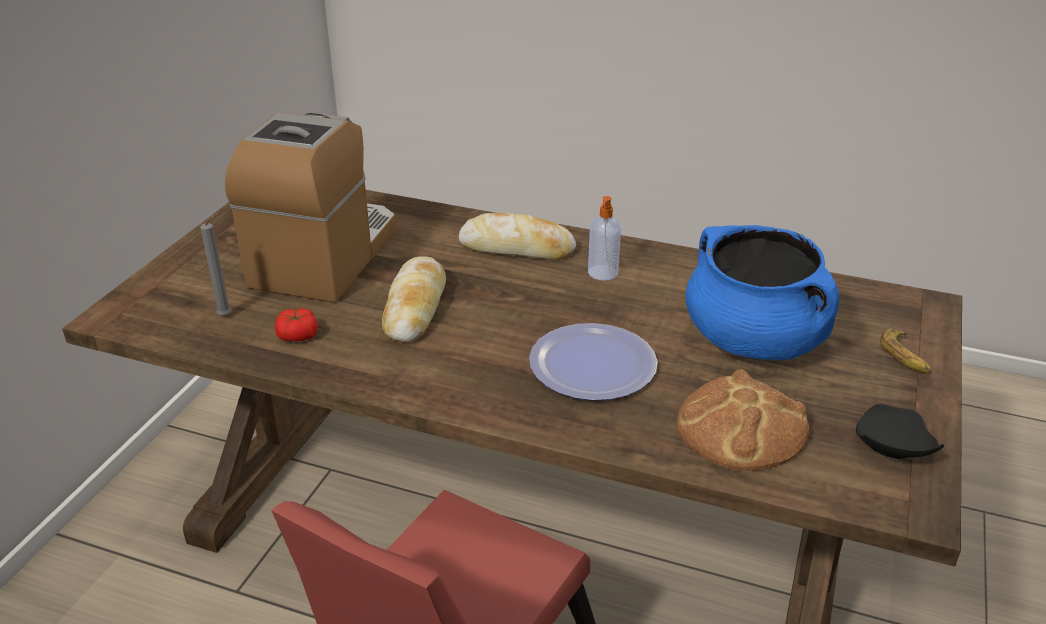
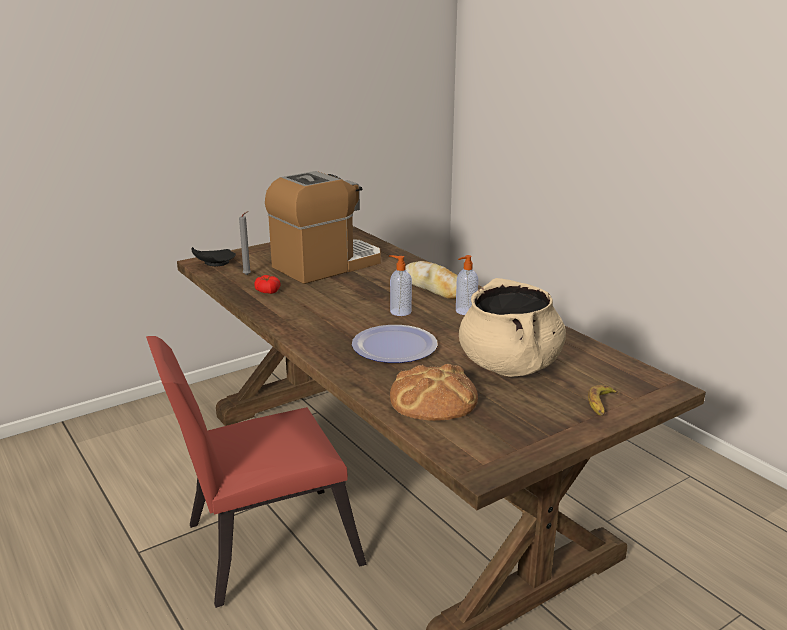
camera: 35 degrees right, 10 degrees down
bread [382,256,446,342] -> none
blue cooking pot [686,225,839,360] -> beige cooking pot [459,278,566,377]
black plate [856,404,944,458] -> black plate moved to [192,247,236,266]
none -> soap dispenser [389,255,412,316]

